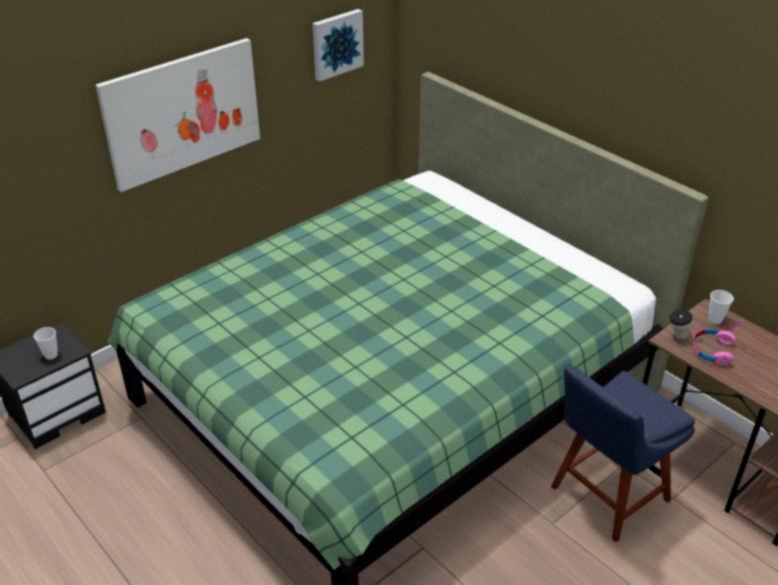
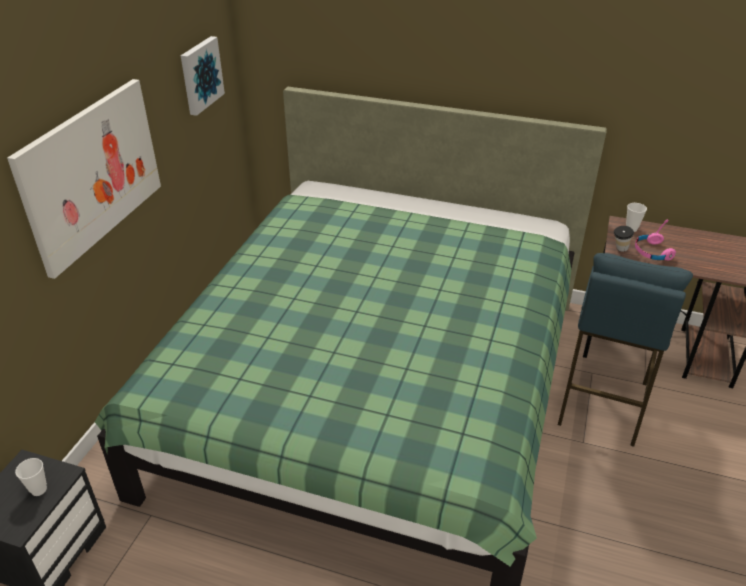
camera: 30 degrees left, 0 degrees up
blue chair [551,364,695,542] -> blue stool [558,253,693,447]

